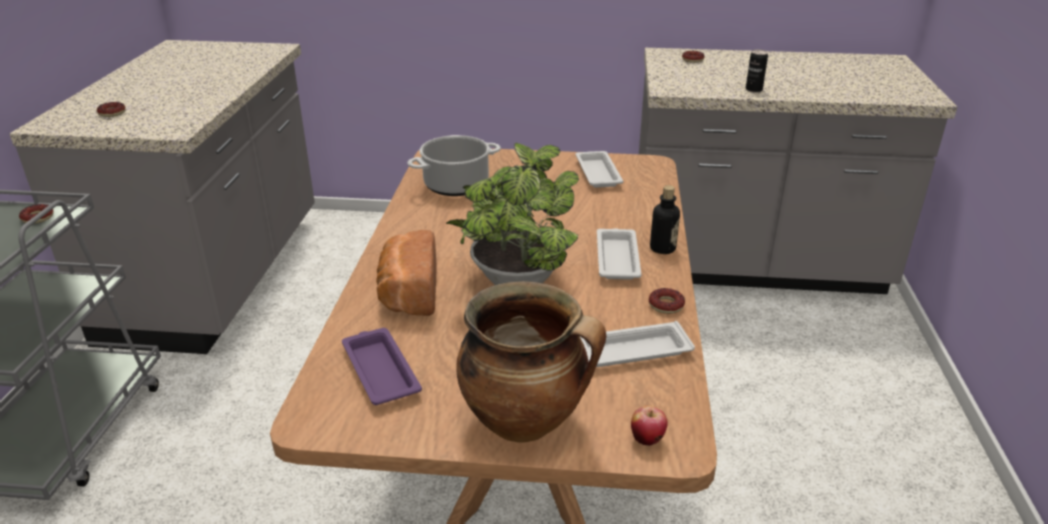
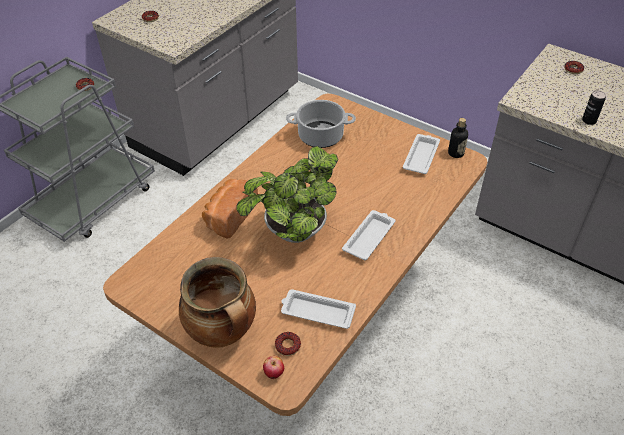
camera: 30 degrees right, 15 degrees up
purple tray [342,328,422,405] -> none
donut [649,288,685,314] -> donut moved to [275,332,301,356]
bottle [650,185,680,254] -> bottle moved to [448,118,468,158]

